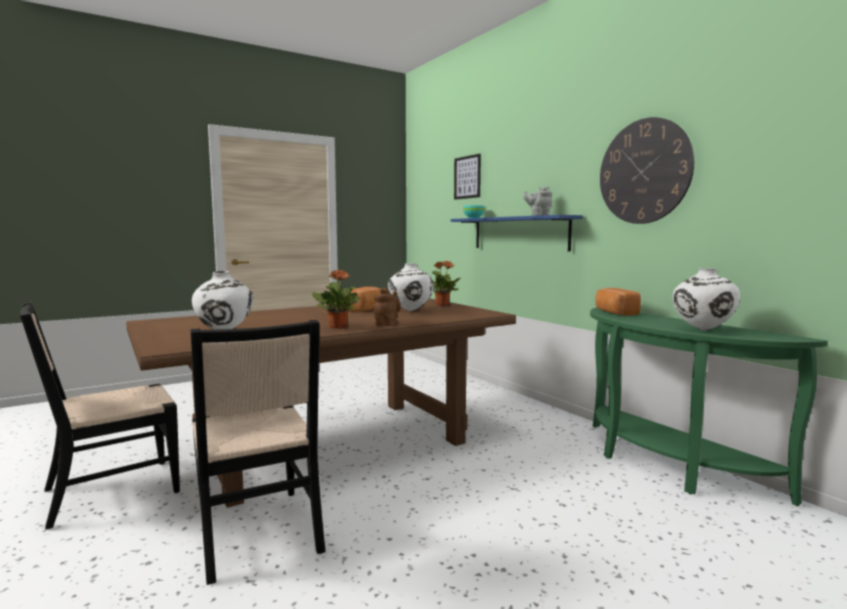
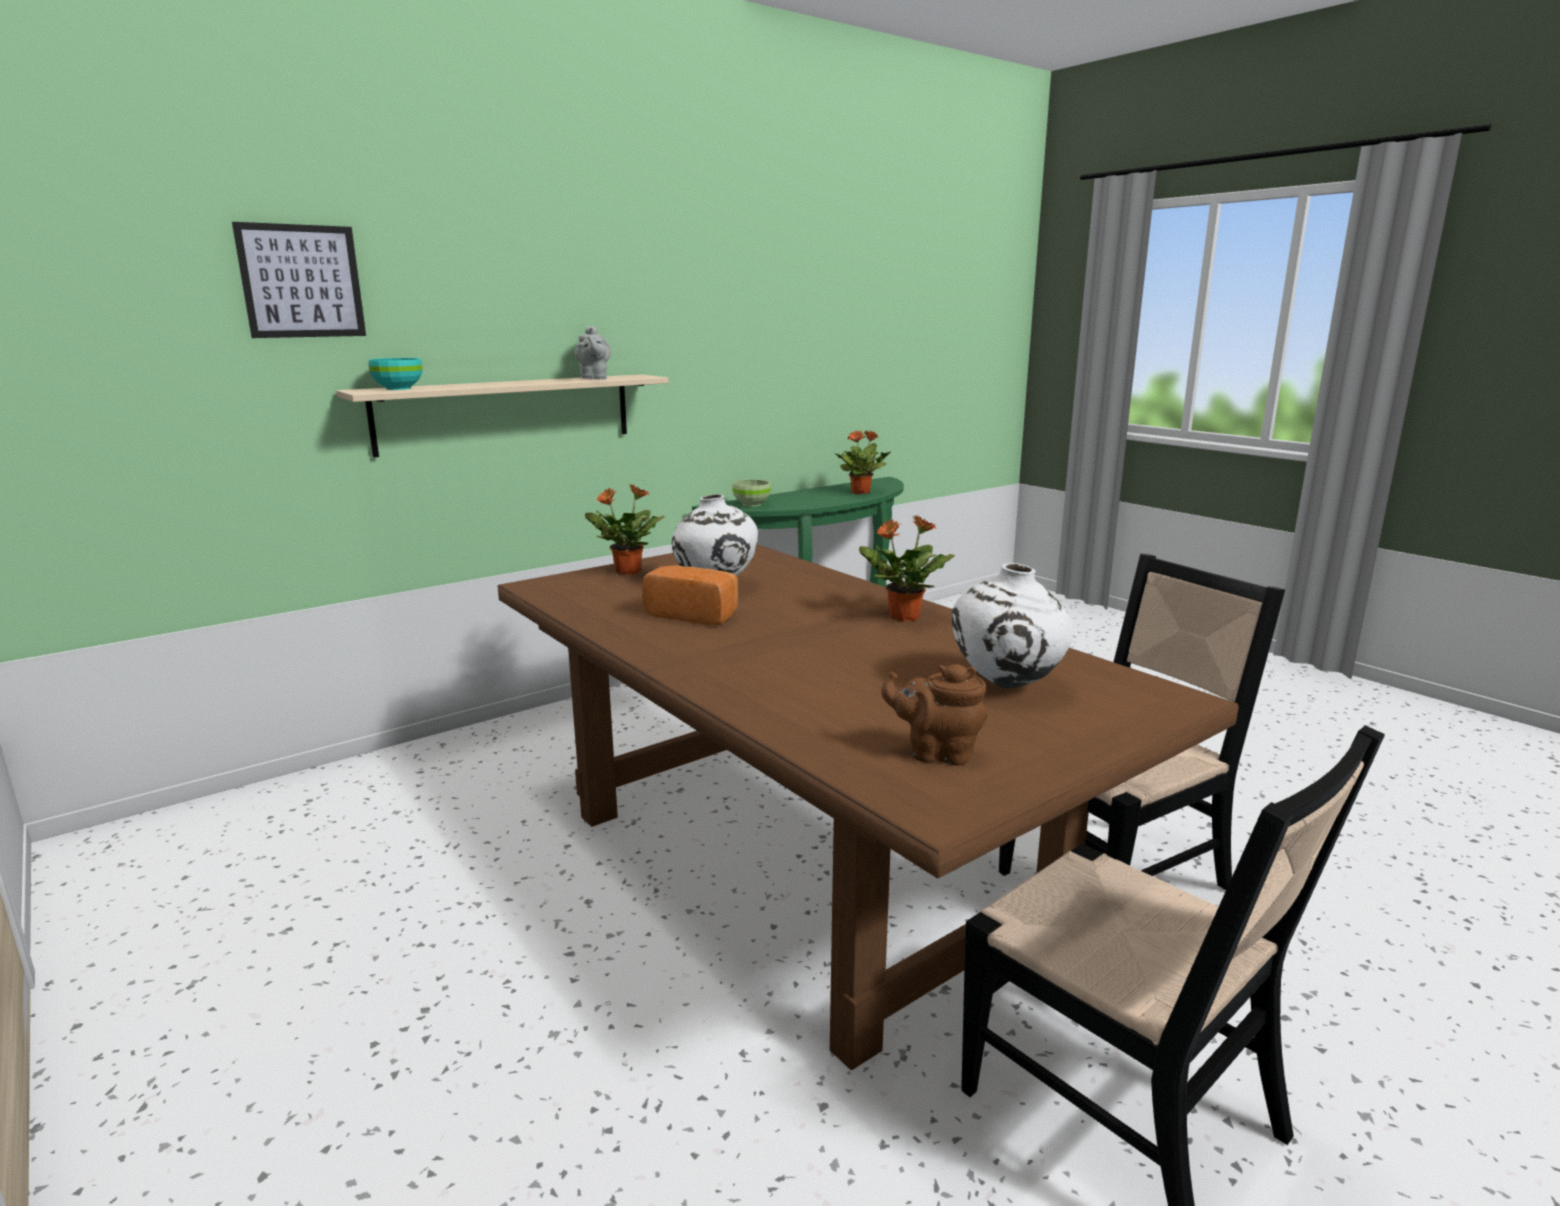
camera: 95 degrees left, 10 degrees up
brown teapot [374,288,401,326] -> brown teapot moved to [881,664,987,766]
blue shelf [450,215,583,252] -> beige shelf [336,374,669,458]
bread [595,288,641,316] -> green bowl [732,479,771,507]
wall clock [600,117,694,224] -> none
white vase [672,268,740,331] -> potted plant [834,430,892,494]

